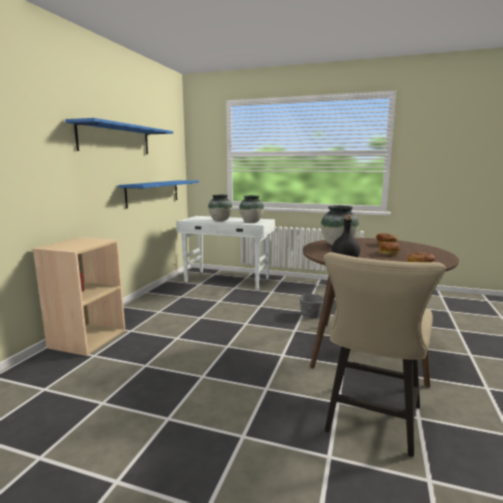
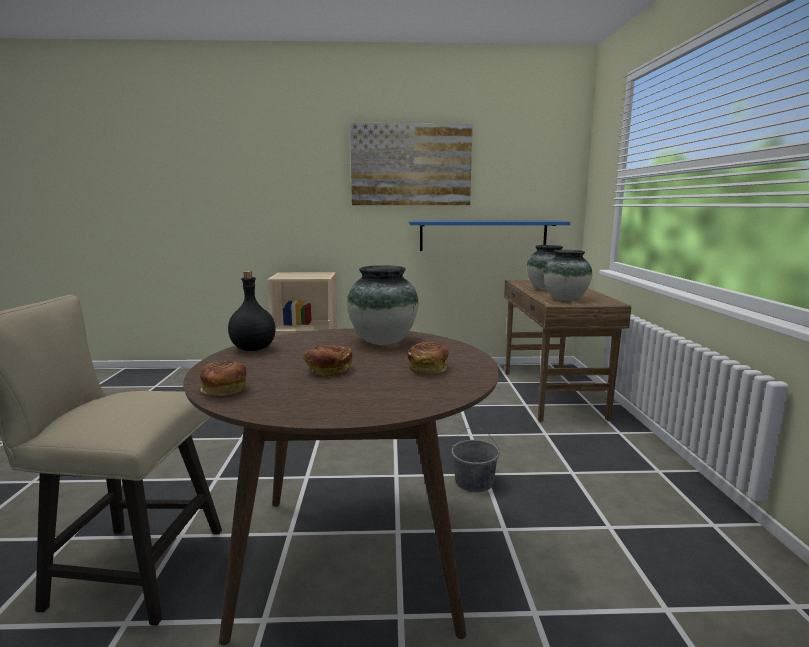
camera: 70 degrees right, 0 degrees up
blue shelf [65,118,173,154] -> picture [350,123,472,205]
white console table [176,216,275,290] -> brown console table [504,280,631,422]

